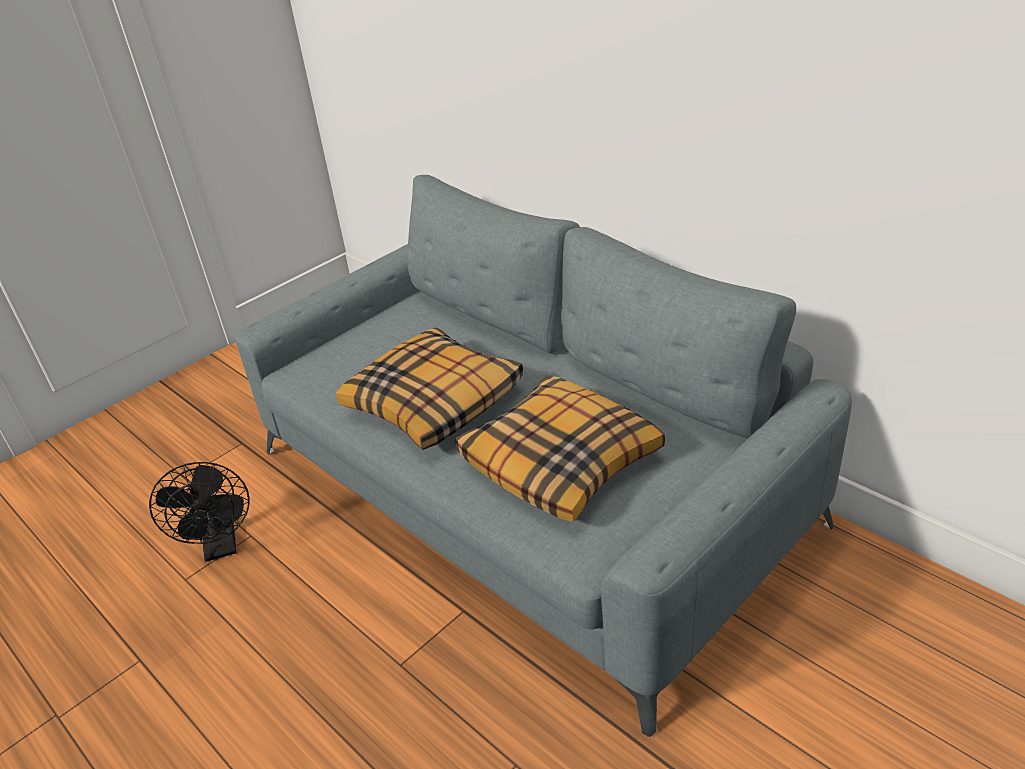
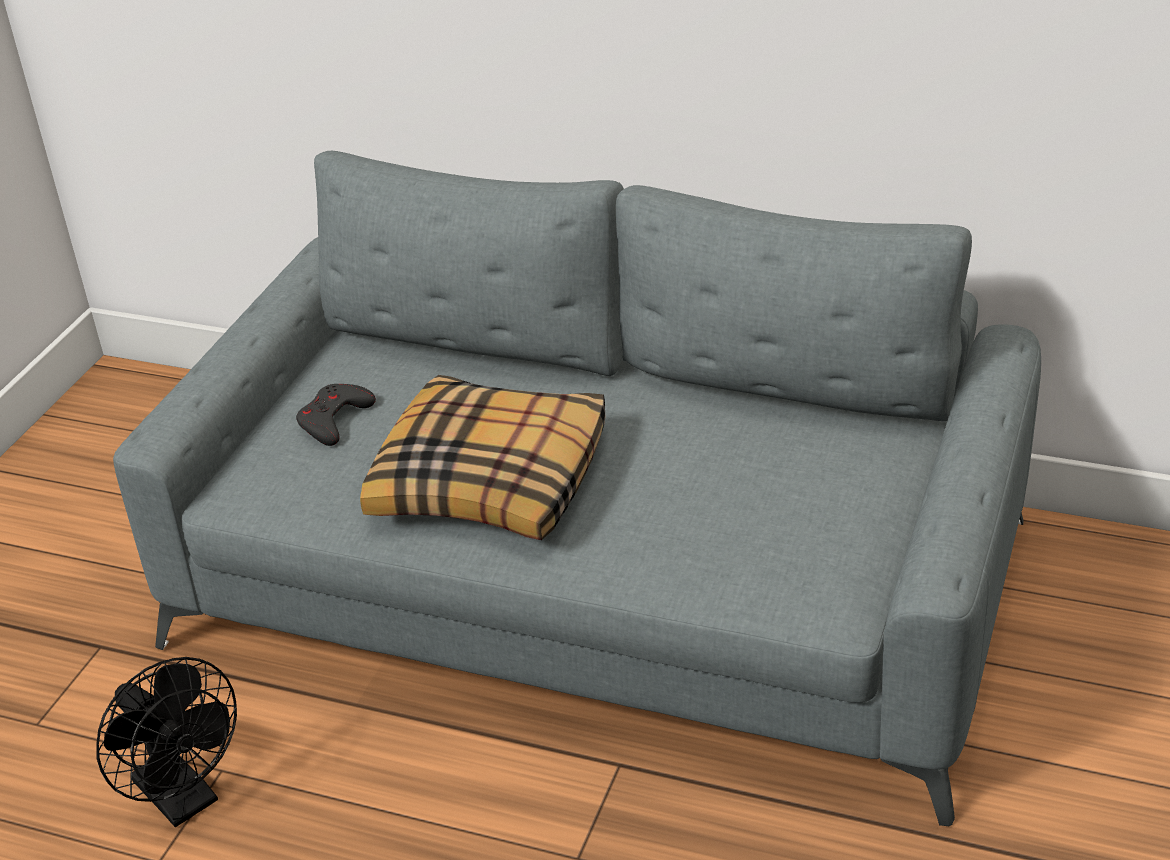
camera: 25 degrees left, 0 degrees up
pillow [456,375,665,522] -> none
none -> grey game controller [296,384,376,446]

